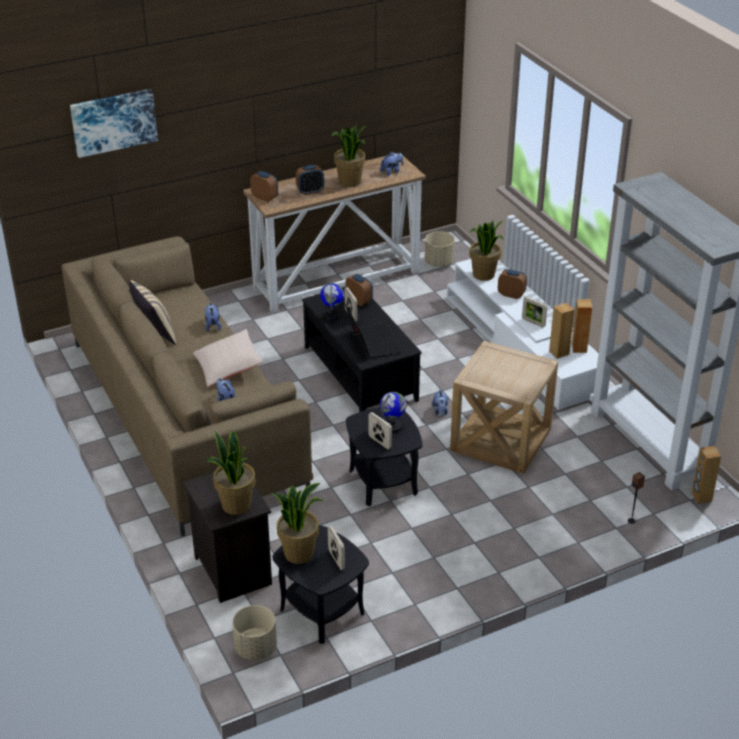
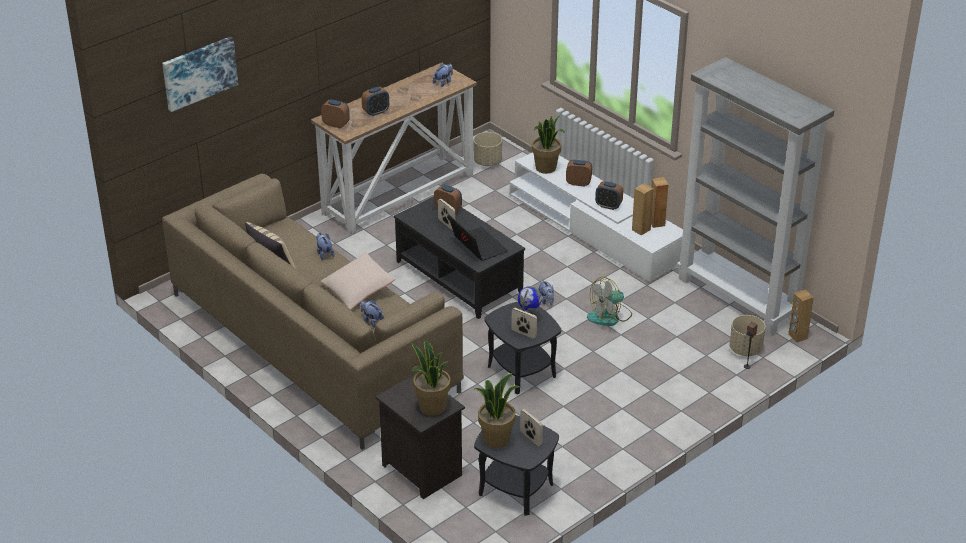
camera: 15 degrees left, 0 degrees up
beige planter [232,605,277,660] -> beige planter moved to [729,315,765,356]
globe [320,283,344,321] -> none
potted plant [331,124,367,187] -> none
beige side table [450,341,558,474] -> fan [587,277,632,326]
picture frame [522,297,547,327] -> alarm clock [595,181,623,210]

